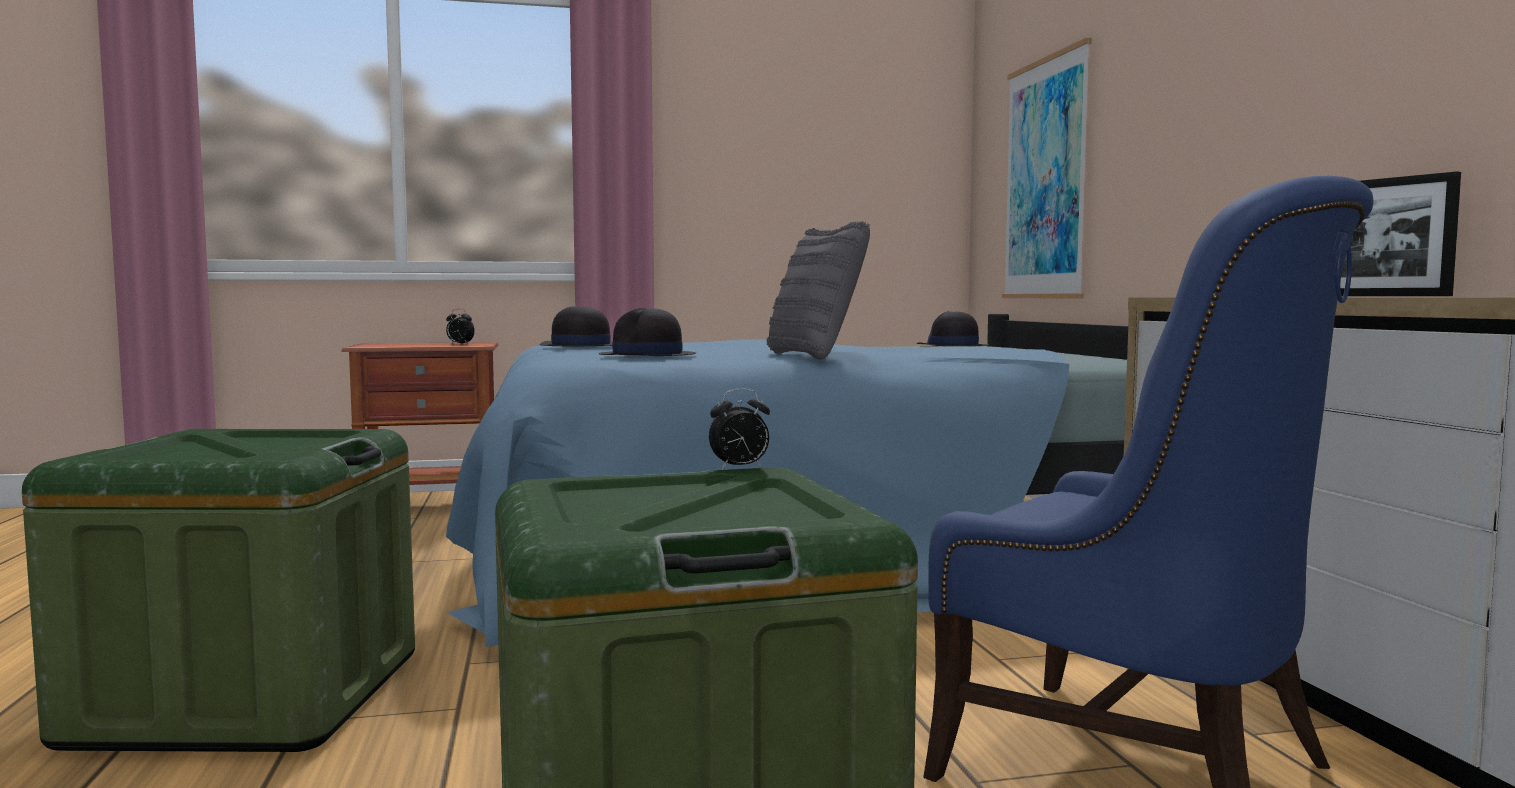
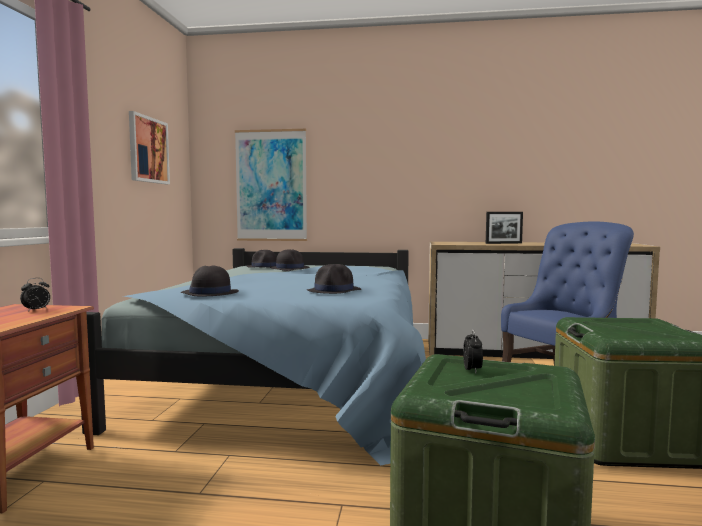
camera: 70 degrees left, 0 degrees up
alarm clock [709,389,770,470] -> alarm clock moved to [463,330,483,373]
grey pillow [766,221,870,360] -> none
none -> picture [129,111,170,184]
none -> black hat [271,249,309,271]

